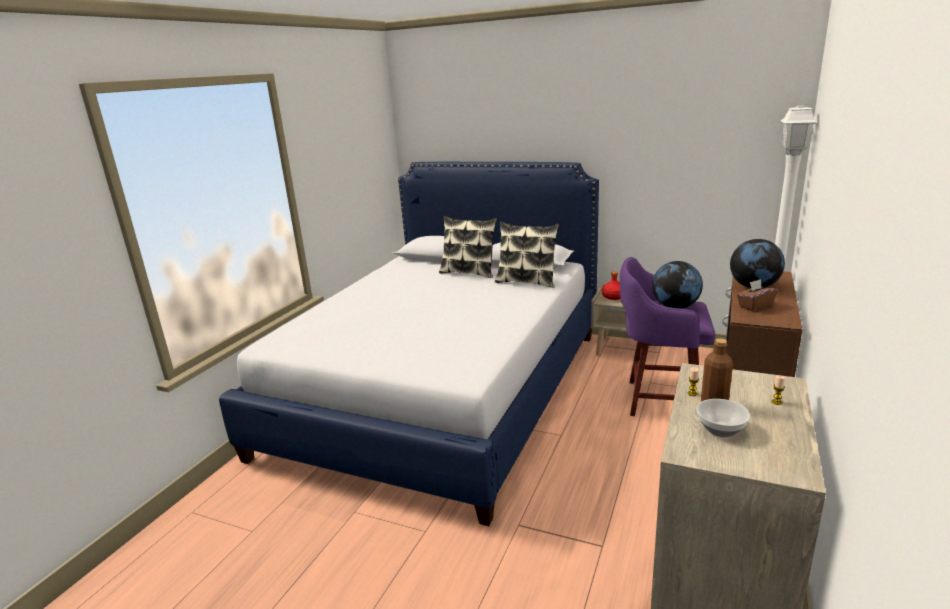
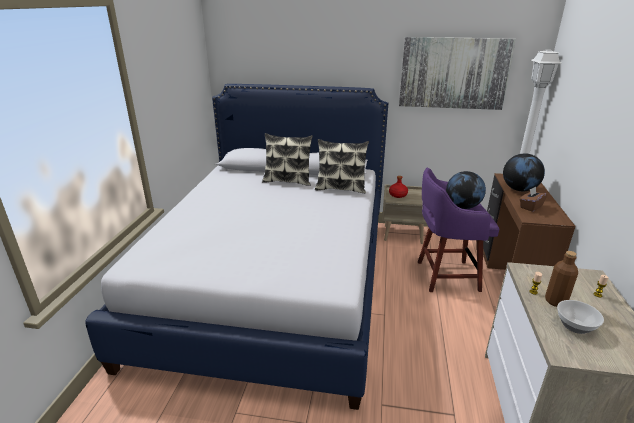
camera: 15 degrees left, 5 degrees up
none -> picture [399,37,516,110]

